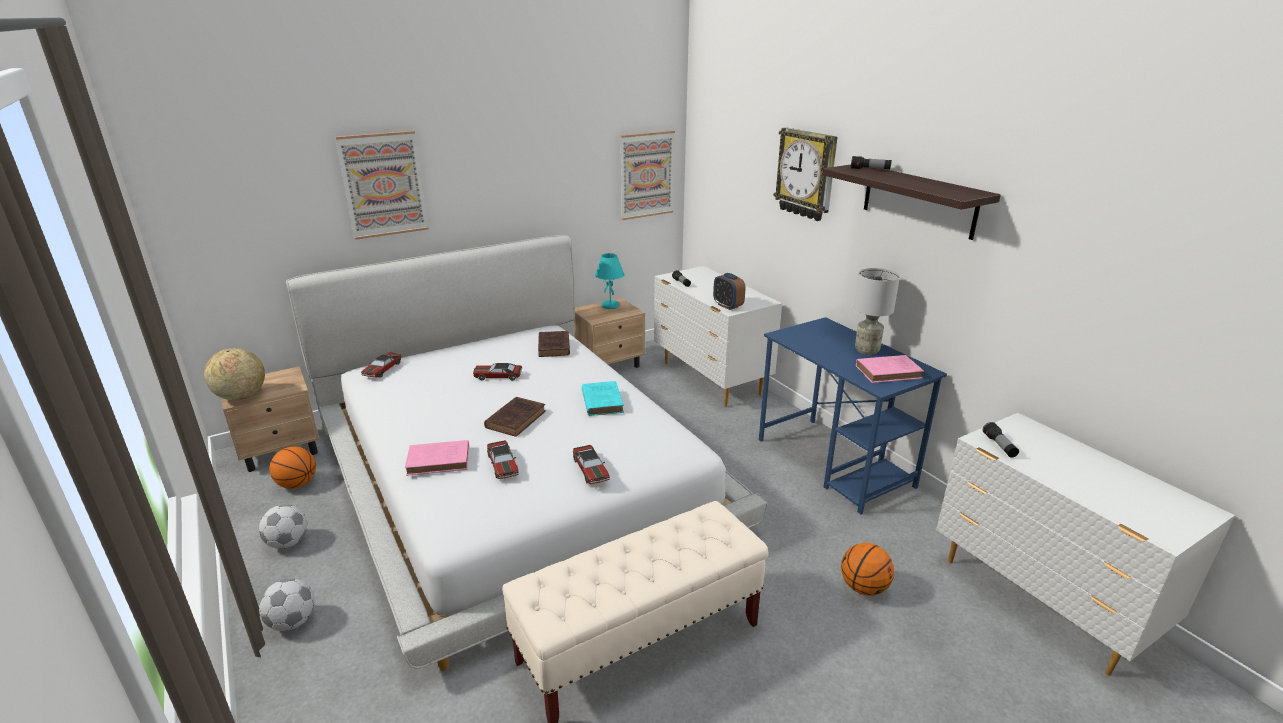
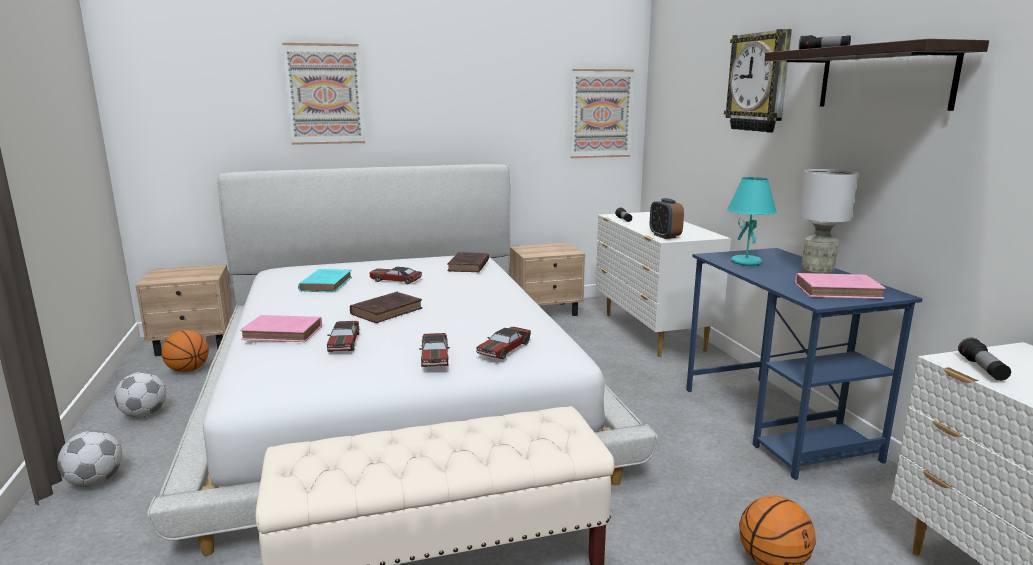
camera: 15 degrees right, 10 degrees down
globe [204,348,265,400] -> none
toy car [361,352,402,378] -> toy car moved to [476,327,531,359]
turquoise book [582,381,624,416] -> turquoise book moved to [298,269,352,292]
turquoise table lamp [595,253,625,309] -> turquoise table lamp moved to [727,177,777,266]

